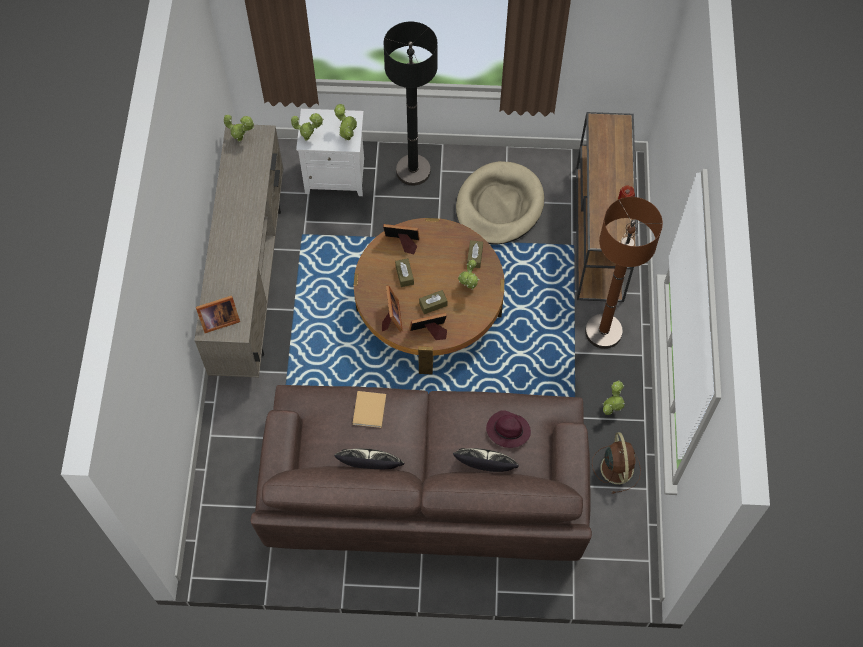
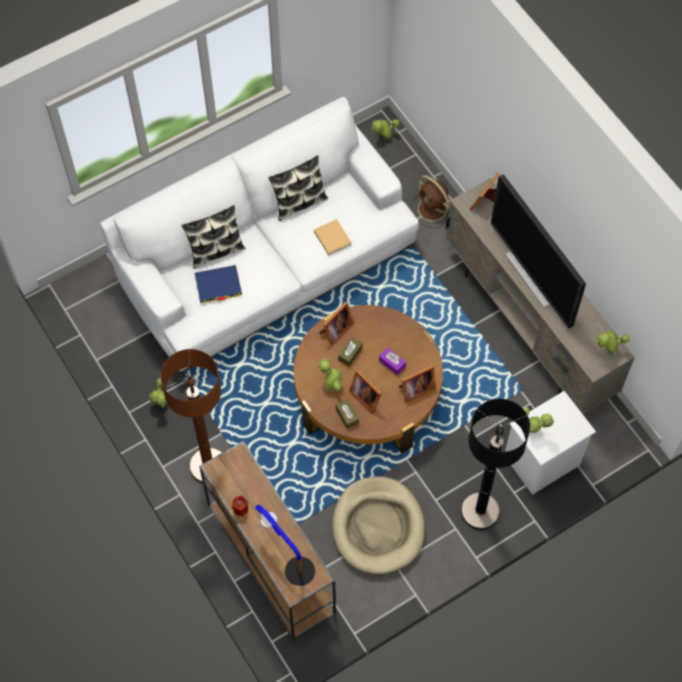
camera: 145 degrees right, 0 degrees up
brown sofa [251,385,592,561] -> white sofa [100,97,419,372]
potted plant [291,113,324,141] -> potted plant moved to [372,119,399,140]
picture frame [382,285,403,332] -> picture frame moved to [349,370,382,414]
brown tissue box [395,258,414,287] -> purple tissue box [379,347,406,375]
purple hat [486,410,531,448] -> blue book [194,265,242,303]
brown fan [592,432,641,494] -> brown fan moved to [411,175,451,228]
none -> table lamp [255,505,315,586]
none -> television [491,174,586,329]

